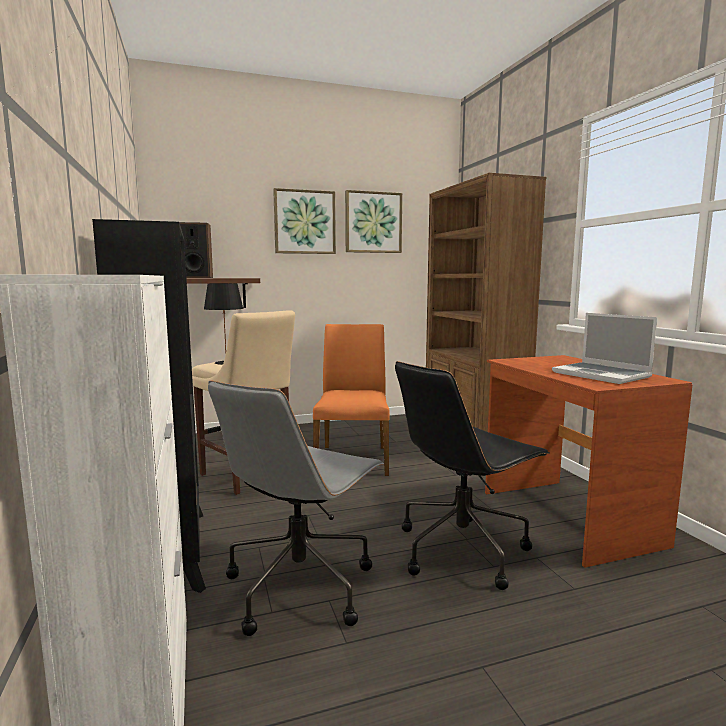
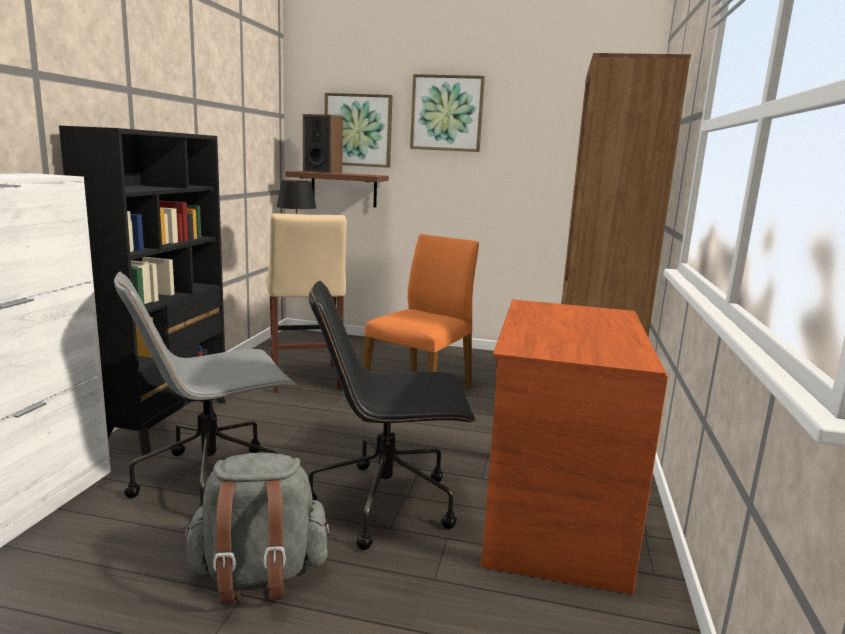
camera: 30 degrees right, 5 degrees up
picture [345,190,402,253] -> picture moved to [325,93,393,168]
laptop [552,313,657,384] -> none
none -> grey backpack [182,453,330,605]

